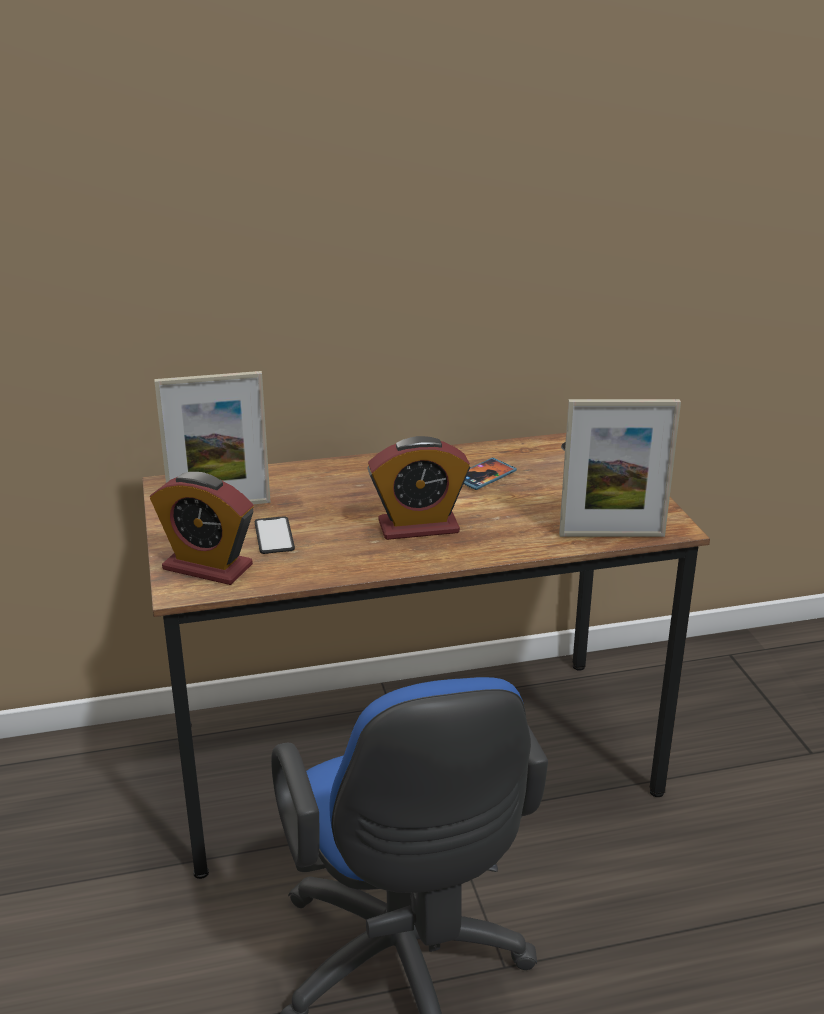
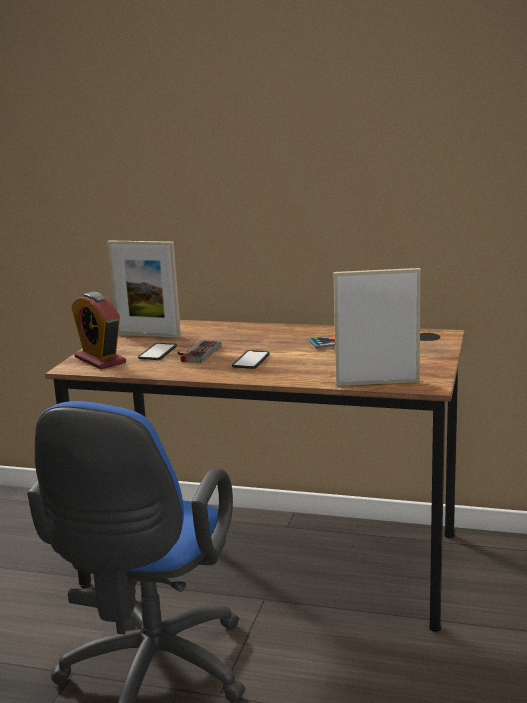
camera: 30 degrees right, 10 degrees down
alarm clock [367,436,470,540] -> phone [232,350,270,369]
picture frame [559,399,681,537] -> picture frame turned 150 degrees clockwise [334,268,421,386]
none -> game controller [178,340,221,363]

